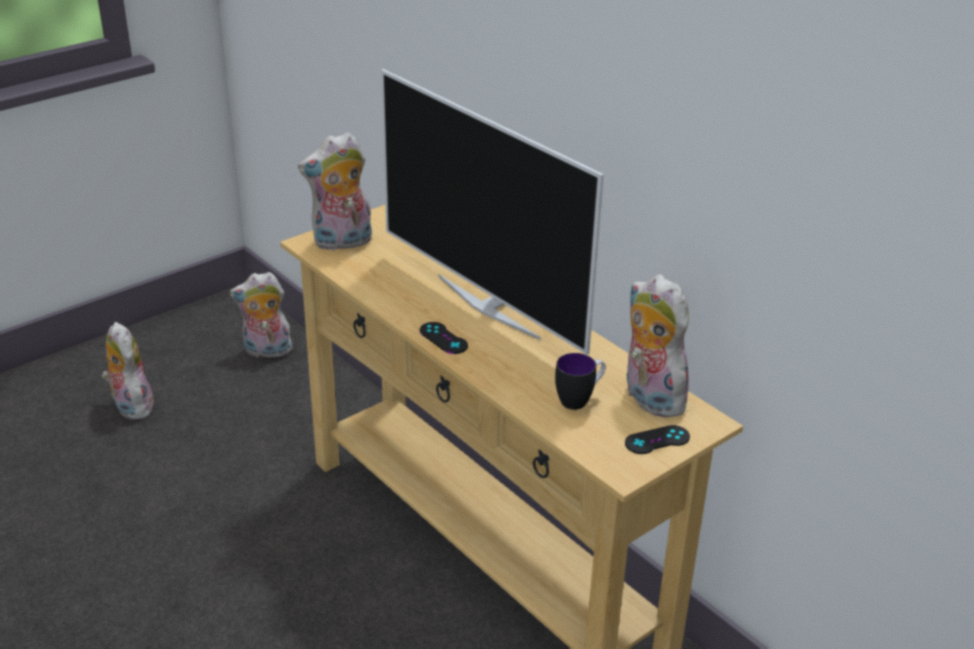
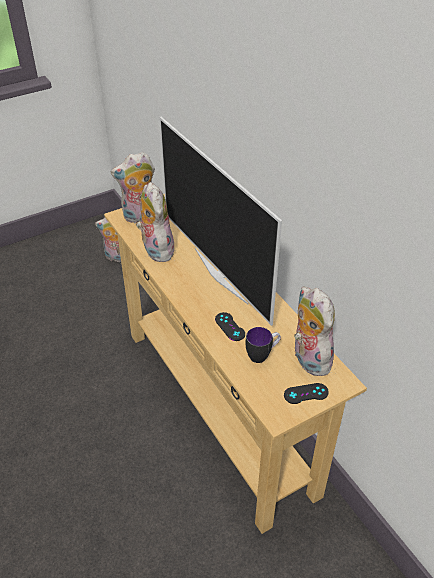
camera: 10 degrees right, 10 degrees up
plush toy [101,322,157,420] -> plush toy moved to [136,182,174,262]
black game controller [420,322,468,354] -> black game controller moved to [215,312,245,341]

